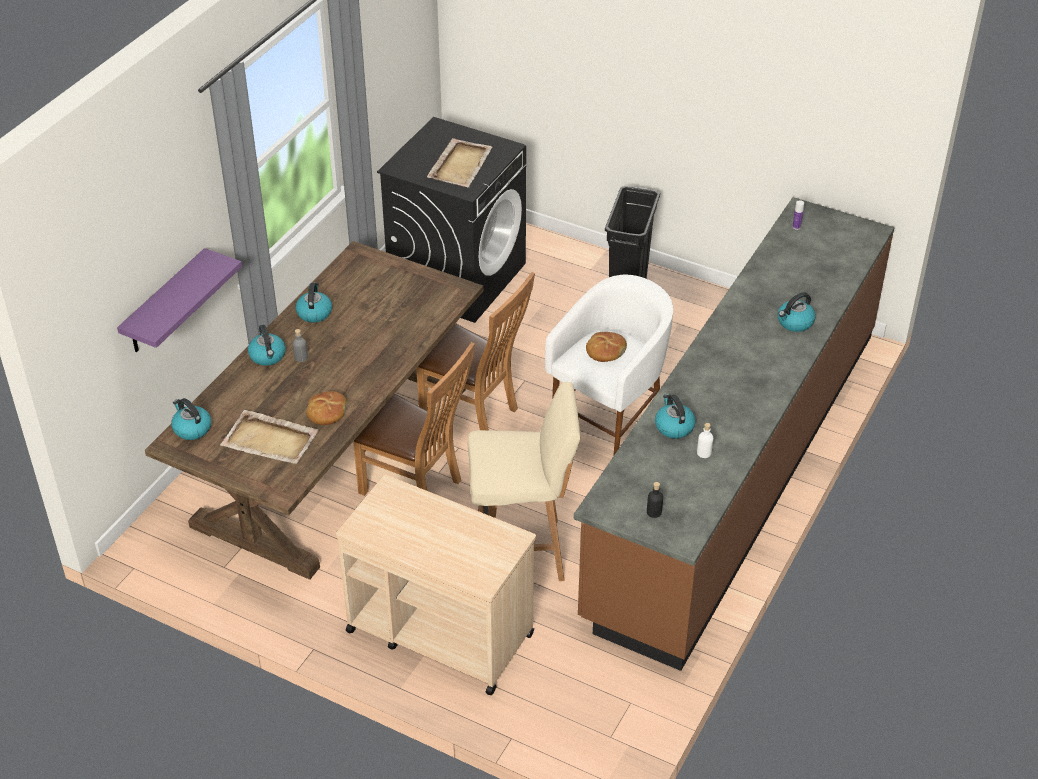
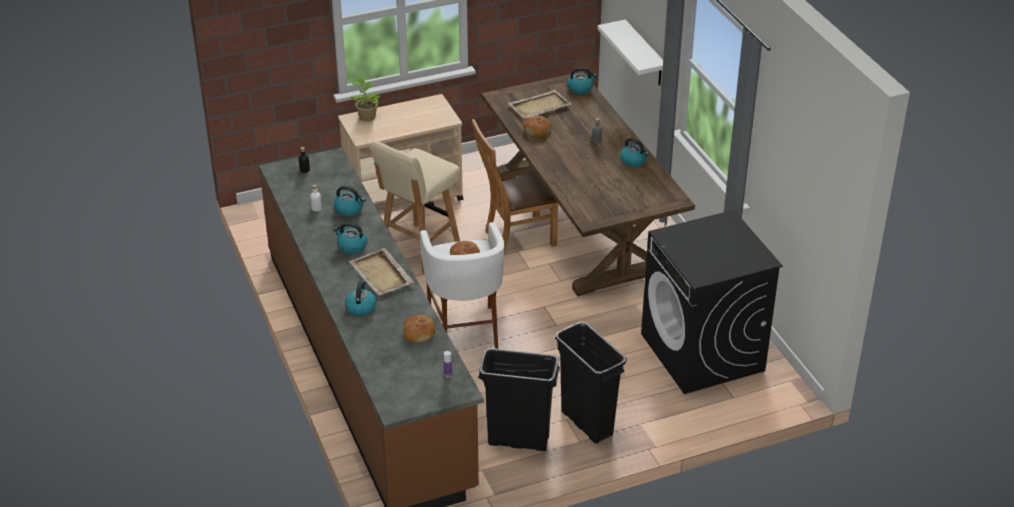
camera: 130 degrees right, 5 degrees down
purple shelf [117,248,242,352] -> white shelf [598,20,663,86]
kettle [248,325,286,366] -> kettle moved to [334,222,367,253]
brown chair [416,272,535,430] -> none
beige tray [427,138,492,187] -> beige tray moved to [349,248,414,295]
none -> potted plant [350,76,381,122]
none -> bread [403,315,435,343]
none -> black trash can [478,348,560,451]

